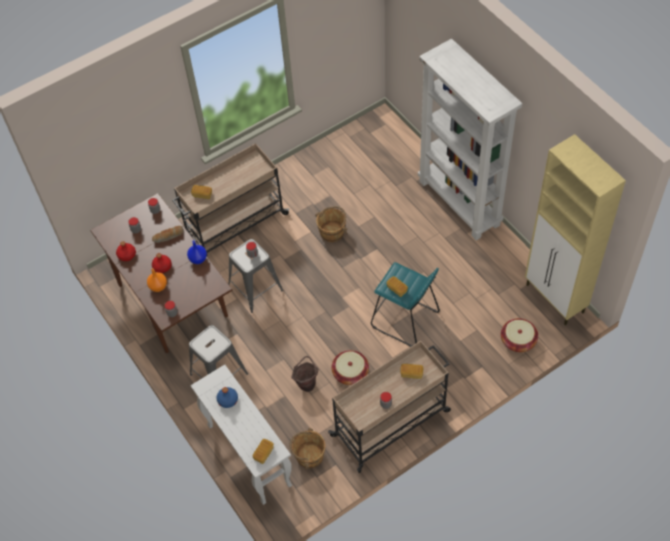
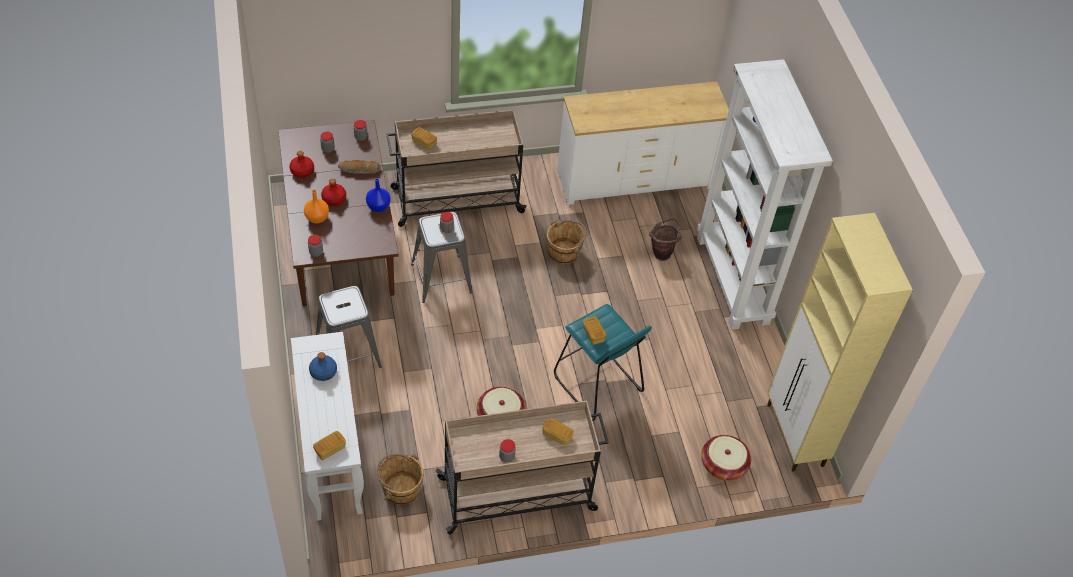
camera: 15 degrees right, 5 degrees down
brown bucket [291,356,319,392] -> brown bucket moved to [649,218,682,261]
none -> white dresser [557,81,729,205]

